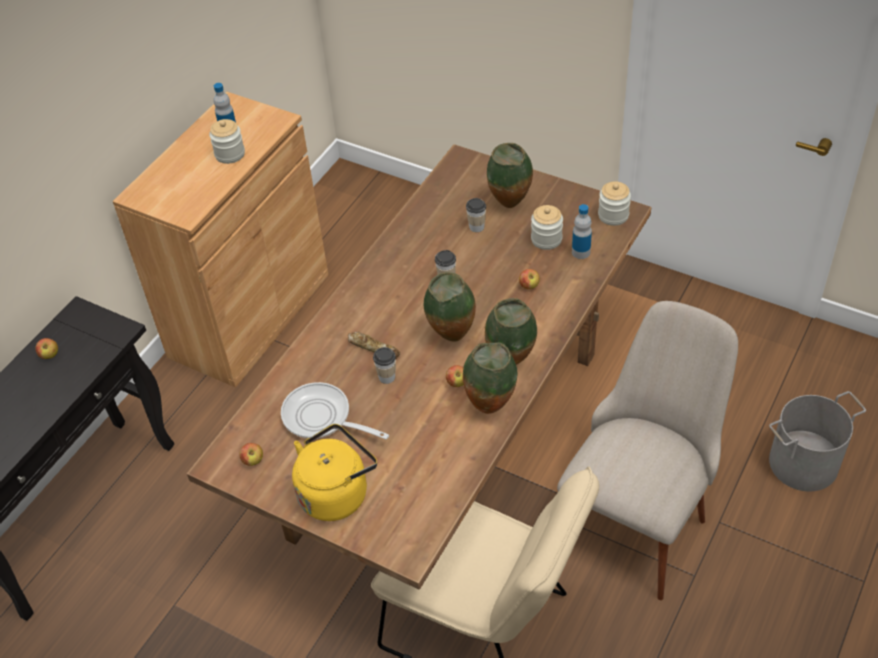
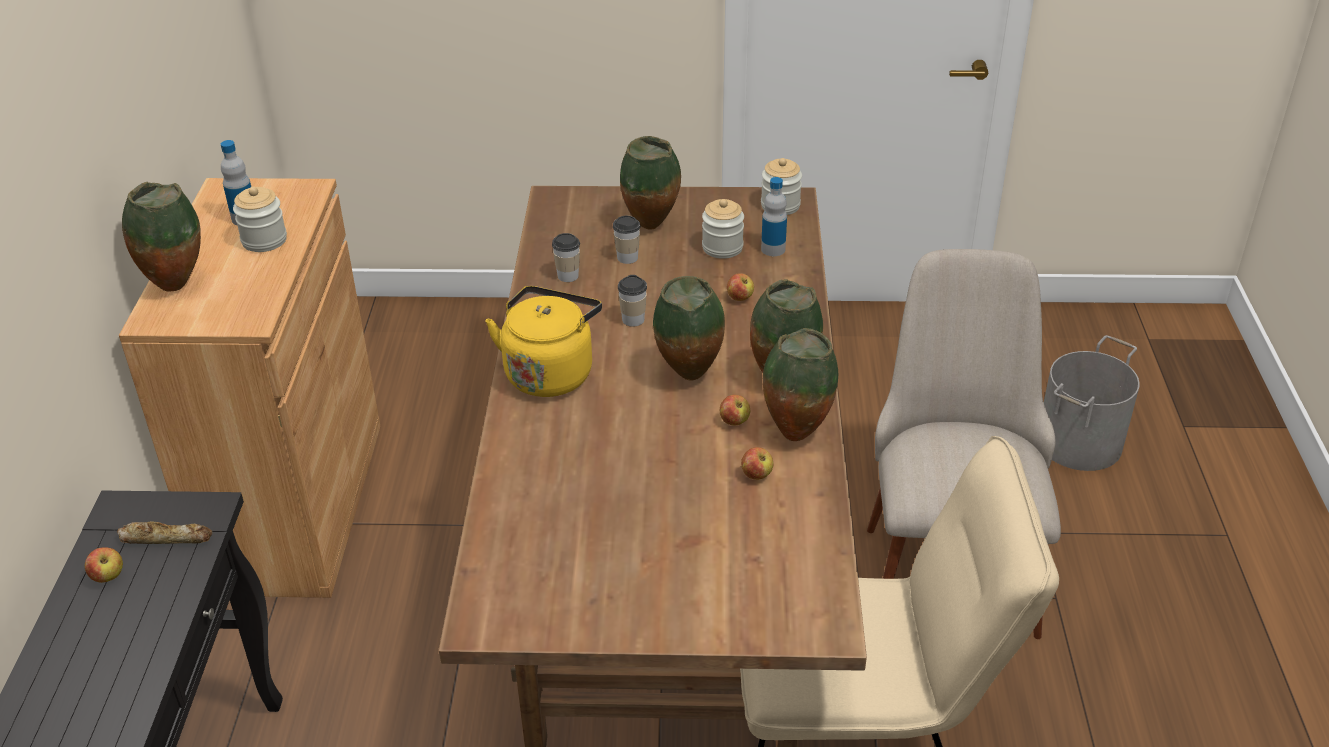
camera: 30 degrees left, 10 degrees down
apple [239,443,263,466] -> apple moved to [741,447,773,480]
frying pan [281,382,389,439] -> none
yellow kettle [292,424,377,521] -> yellow kettle moved to [485,286,602,397]
bread [348,332,400,359] -> bread moved to [117,521,213,544]
cup [373,347,396,384] -> cup moved to [552,233,580,282]
none -> vase [122,182,201,292]

